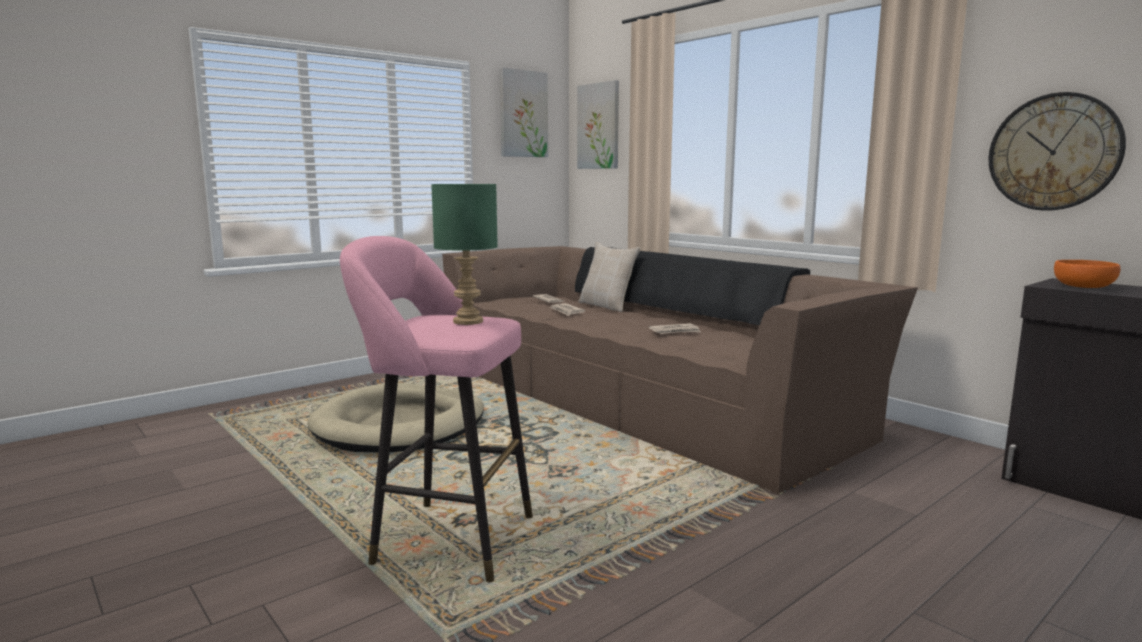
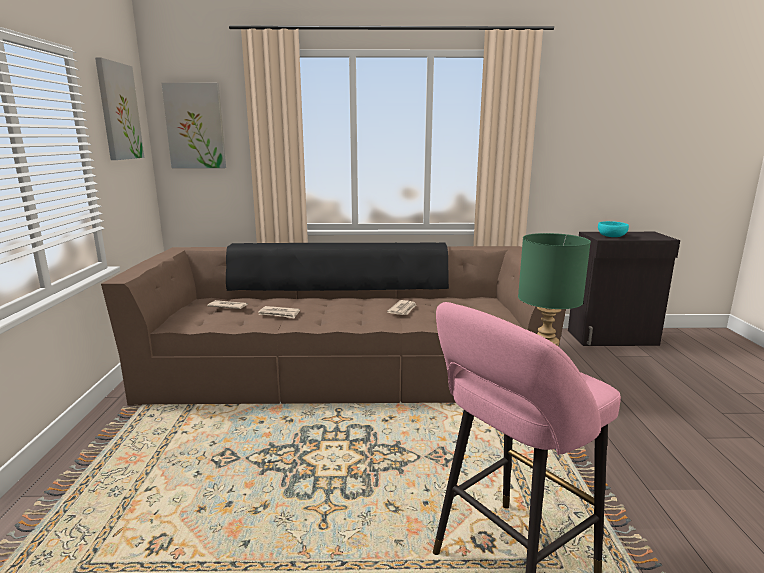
camera: 50 degrees left, 5 degrees up
beige dog bed [307,383,484,452] -> none
beige pillow [578,242,641,312] -> none
wall clock [989,92,1126,211] -> none
orange bowl [1054,260,1120,288] -> turquoise bowl [598,221,629,237]

